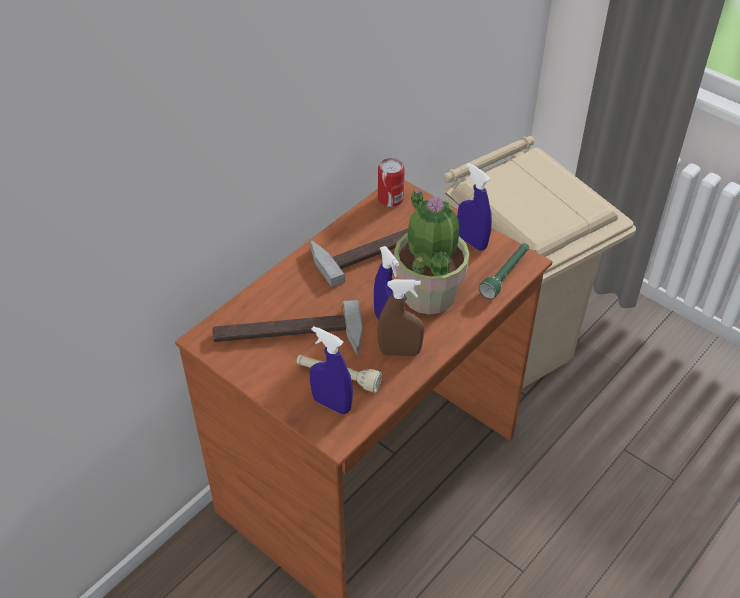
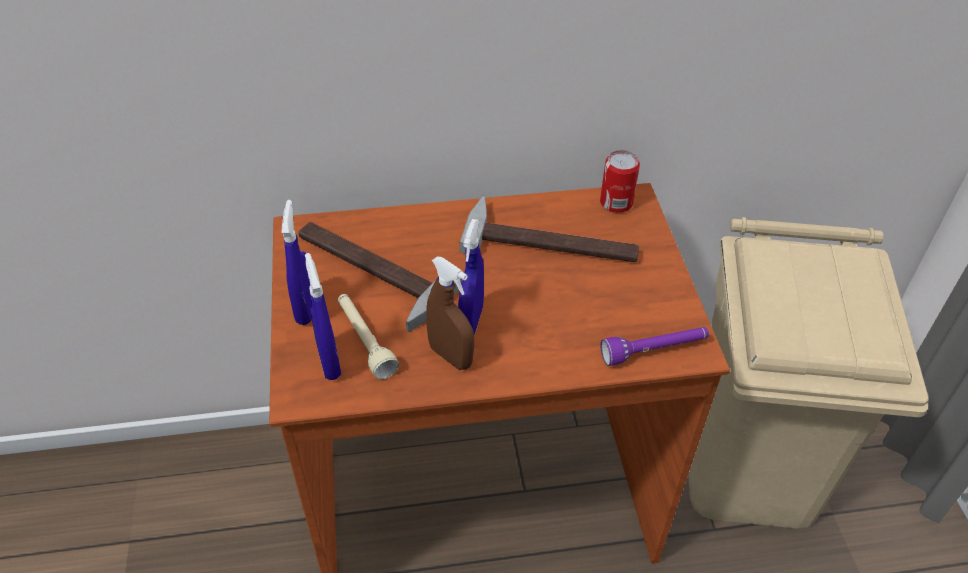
camera: 40 degrees right, 0 degrees up
potted plant [394,188,469,314] -> none
blue spray bottle [457,163,492,251] -> blue spray bottle moved to [282,200,312,325]
green flashlight [479,243,529,299] -> purple flashlight [601,327,709,366]

